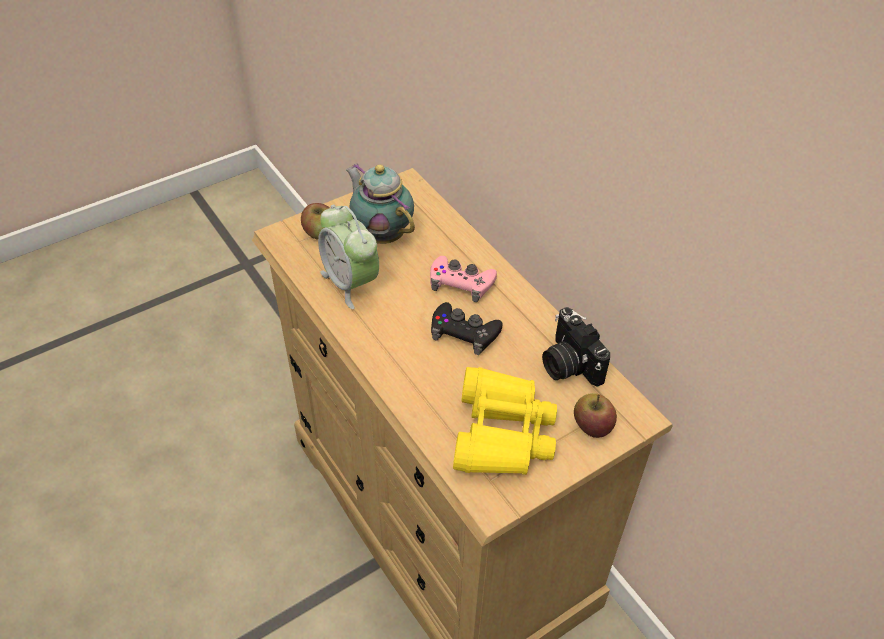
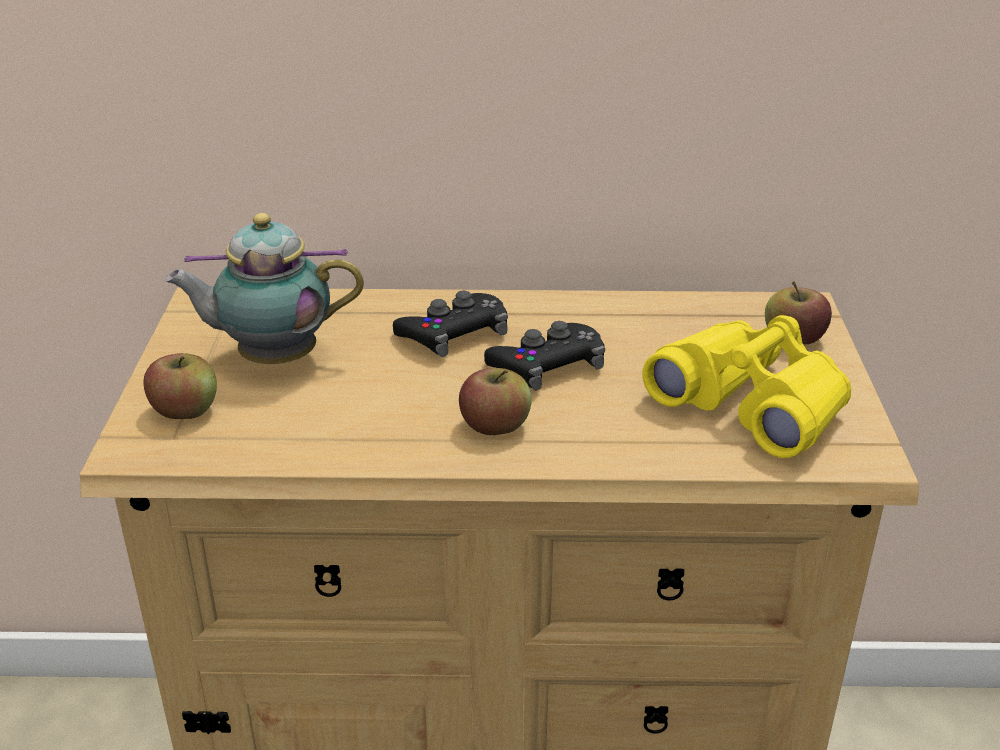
camera: 55 degrees left, 15 degrees down
alarm clock [318,205,379,309] -> none
pink game controller [430,256,497,302] -> black game controller [393,291,508,357]
camera [542,307,610,387] -> none
none -> apple [459,368,532,435]

